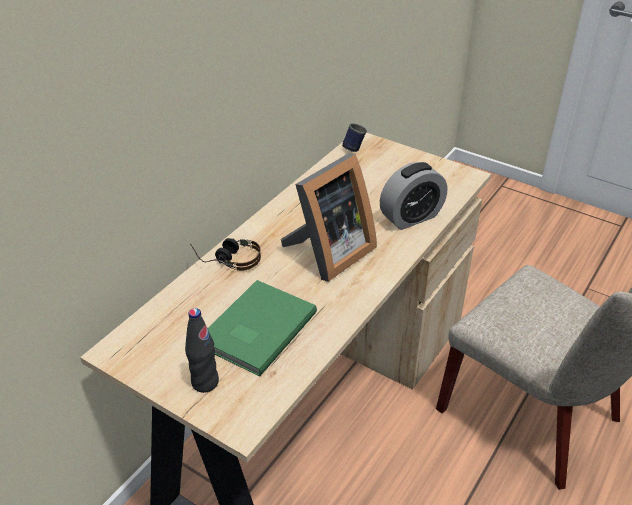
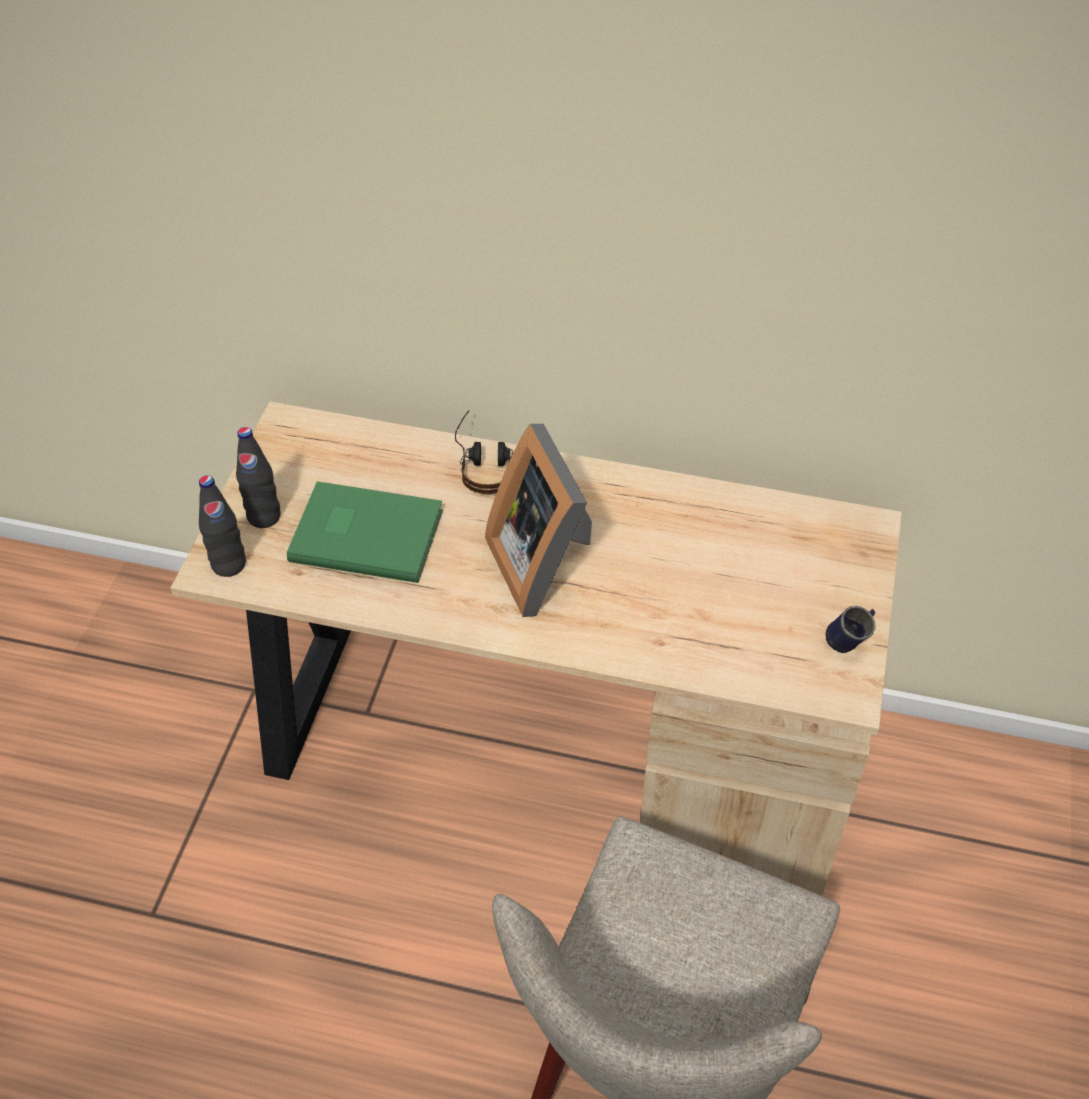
camera: 70 degrees right, 10 degrees up
picture frame [281,153,377,282] -> picture frame turned 45 degrees clockwise [485,424,592,617]
blue mug [342,123,367,152] -> blue mug moved to [826,606,876,653]
alarm clock [380,162,447,230] -> none
none -> black bottle [199,475,246,577]

